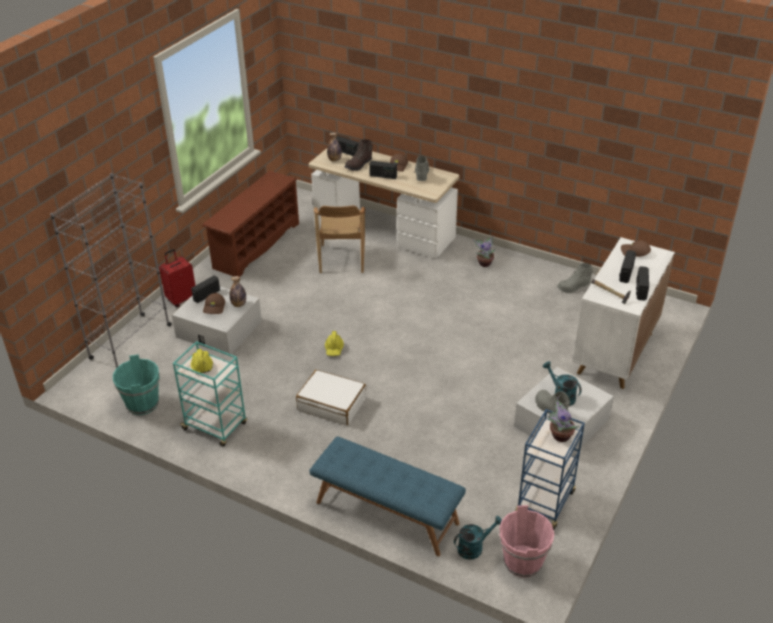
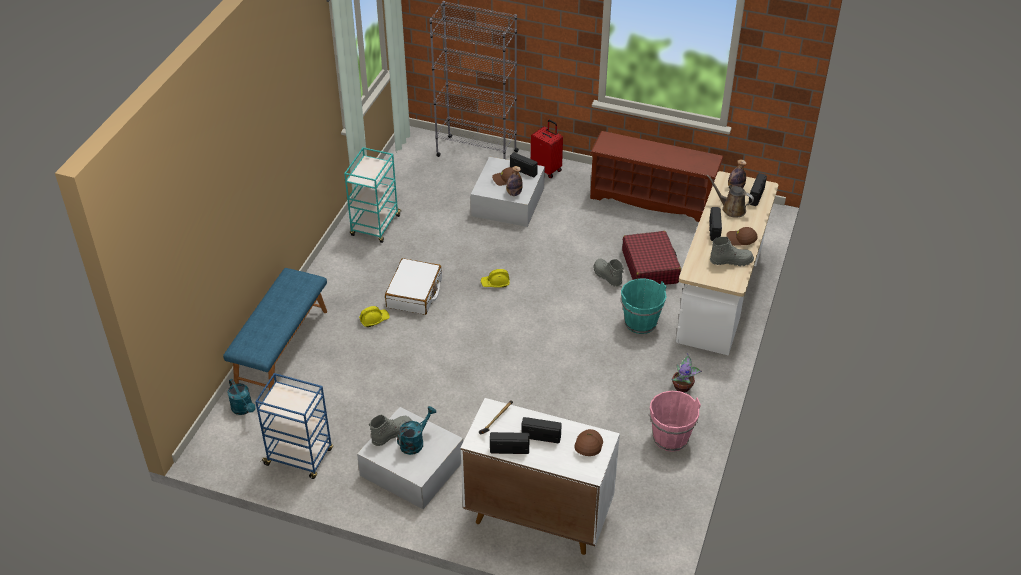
camera: 80 degrees right, 5 degrees up
turquoise bucket [113,354,160,415] -> turquoise bucket moved to [621,278,666,334]
yellow hard hat [191,349,213,373] -> yellow hard hat moved to [359,306,390,327]
brown chair [314,205,365,273] -> red suitcase [622,231,681,285]
brown boot [345,139,373,171] -> brown watering can [707,175,754,218]
pink bucket [499,505,554,578] -> pink bucket moved to [649,391,701,452]
potted plant [548,396,579,442] -> none
grey boot [557,263,593,293] -> grey boot moved to [593,258,624,287]

